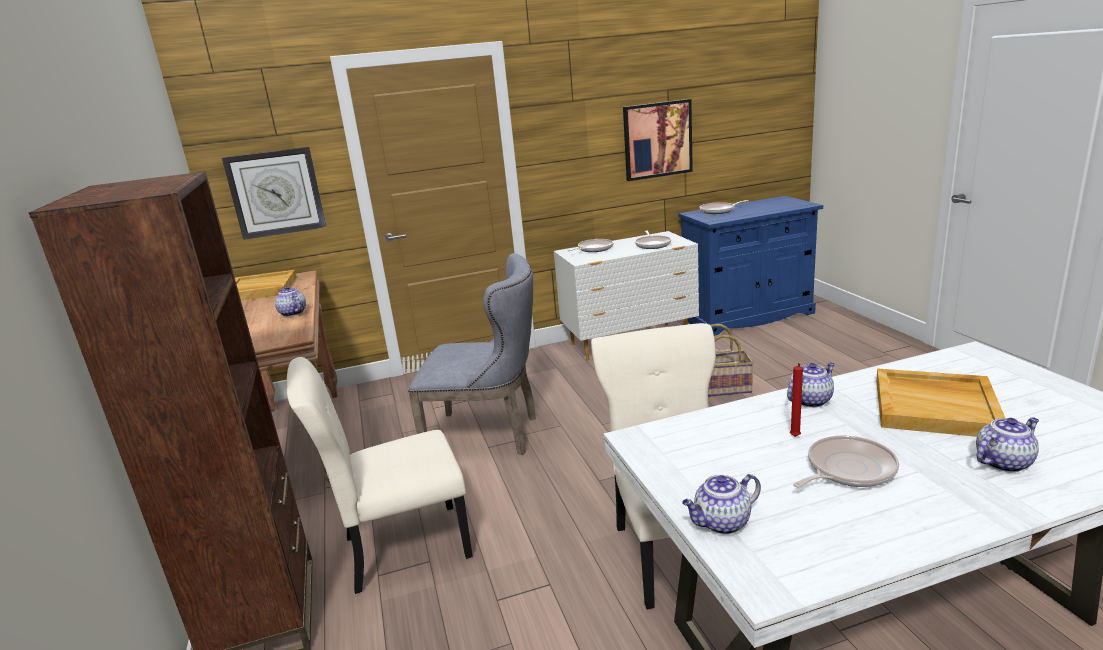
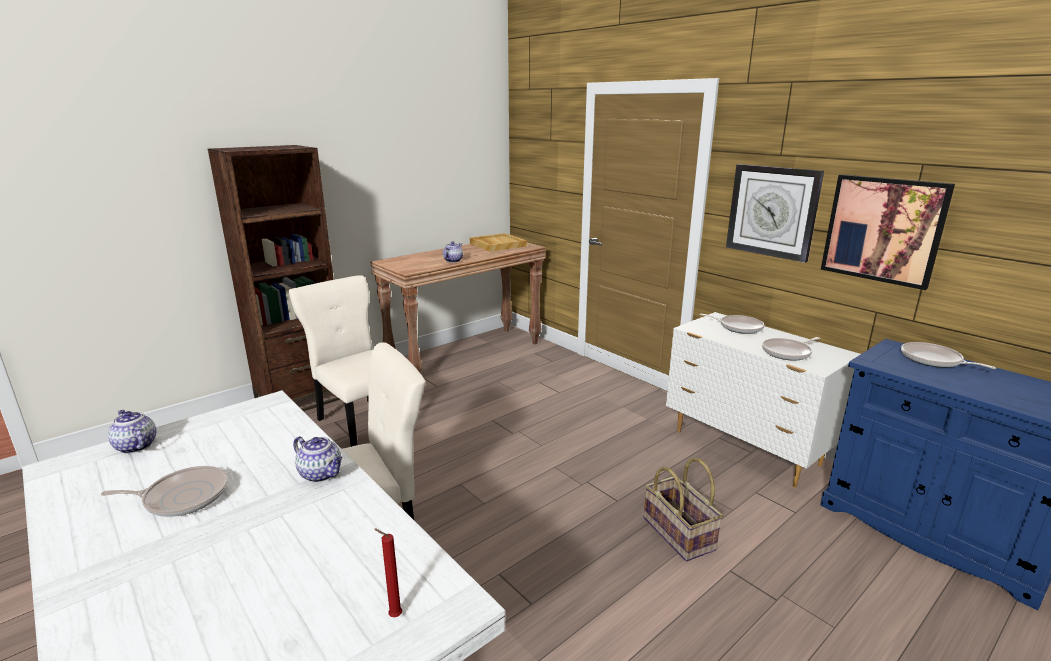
camera: 65 degrees right, 0 degrees up
wall clock [222,147,326,240] -> wall clock moved to [726,164,824,263]
grey chair [408,253,536,455] -> none
red candle [790,363,803,437] -> red candle moved to [374,529,402,617]
frying pan [793,436,899,488] -> frying pan turned 45 degrees counterclockwise [101,466,228,517]
beige tray [876,368,1005,437] -> none
teapot [976,417,1039,472] -> none

